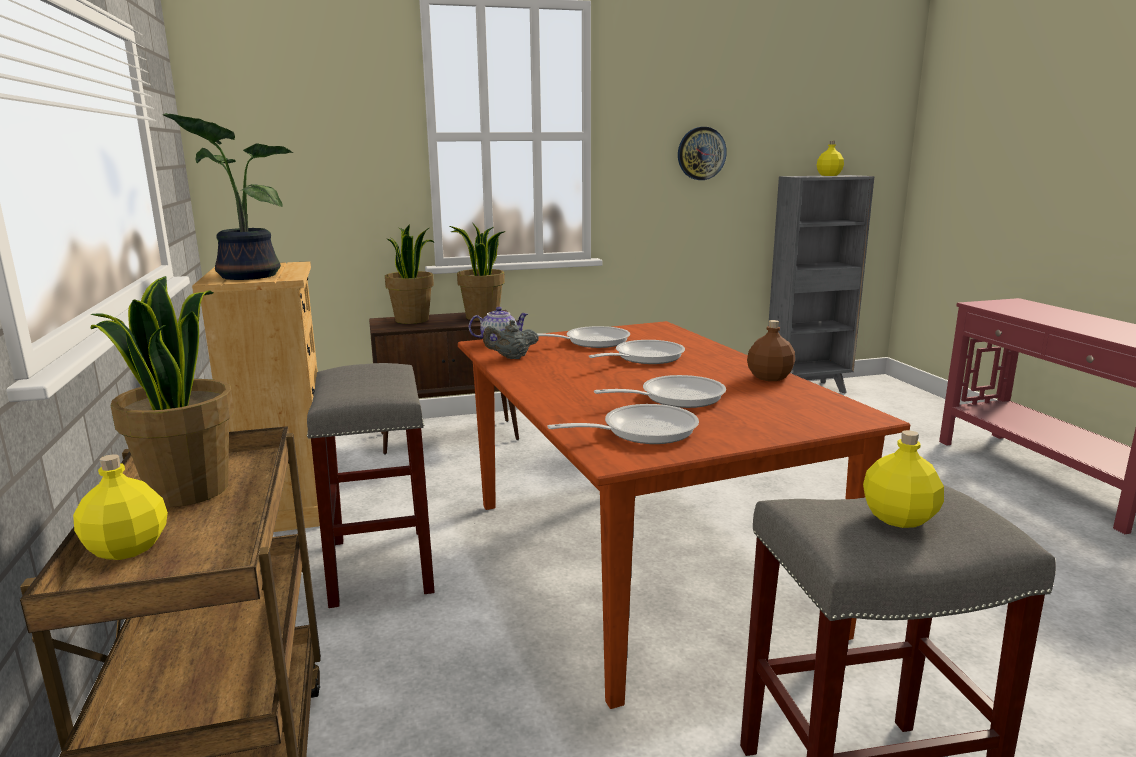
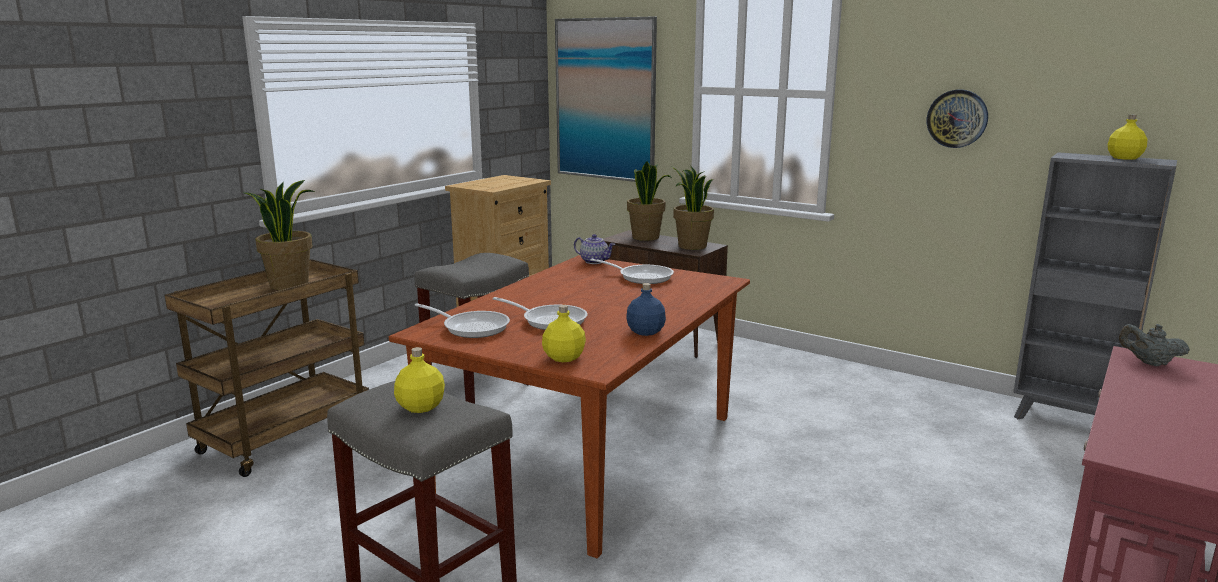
camera: 50 degrees right, 0 degrees up
yellow bottle [73,454,168,560] -> yellow bottle moved to [542,305,586,362]
potted plant [163,113,293,280] -> none
grey teapot [483,320,539,359] -> grey teapot moved to [1119,324,1190,366]
frying pan [589,340,685,364] -> none
brown bottle [747,320,795,381] -> blue bottle [627,283,666,336]
none -> picture [555,16,657,182]

